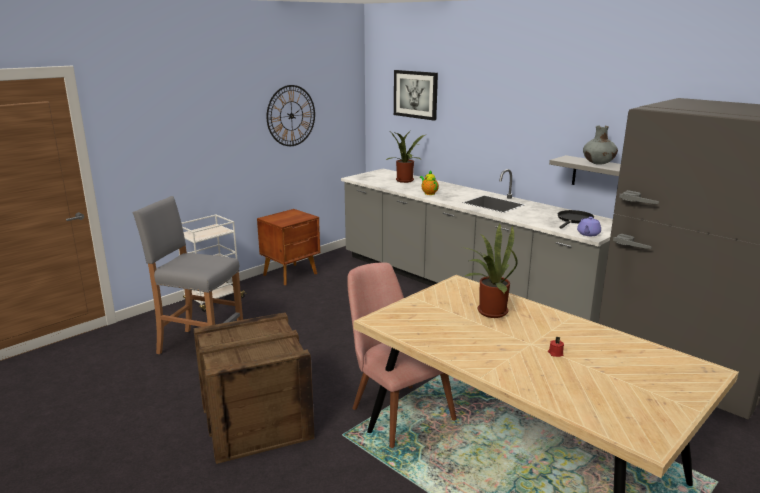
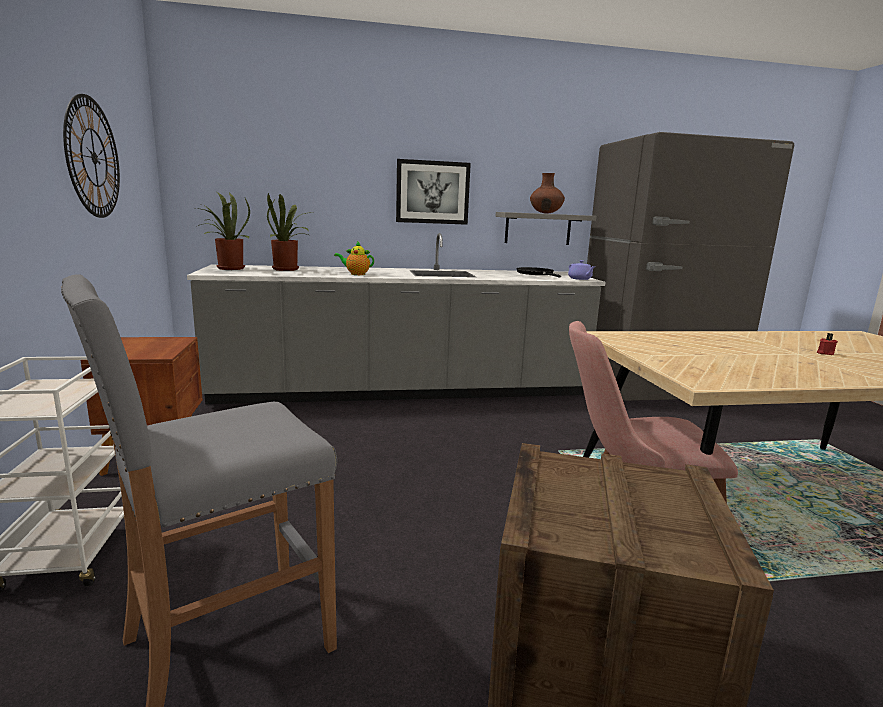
camera: 55 degrees left, 5 degrees down
picture [394,70,438,121] -> picture moved to [396,159,471,225]
potted plant [462,224,518,318] -> potted plant moved to [196,192,250,270]
grey vase [583,125,618,165] -> brown vase [530,173,565,214]

